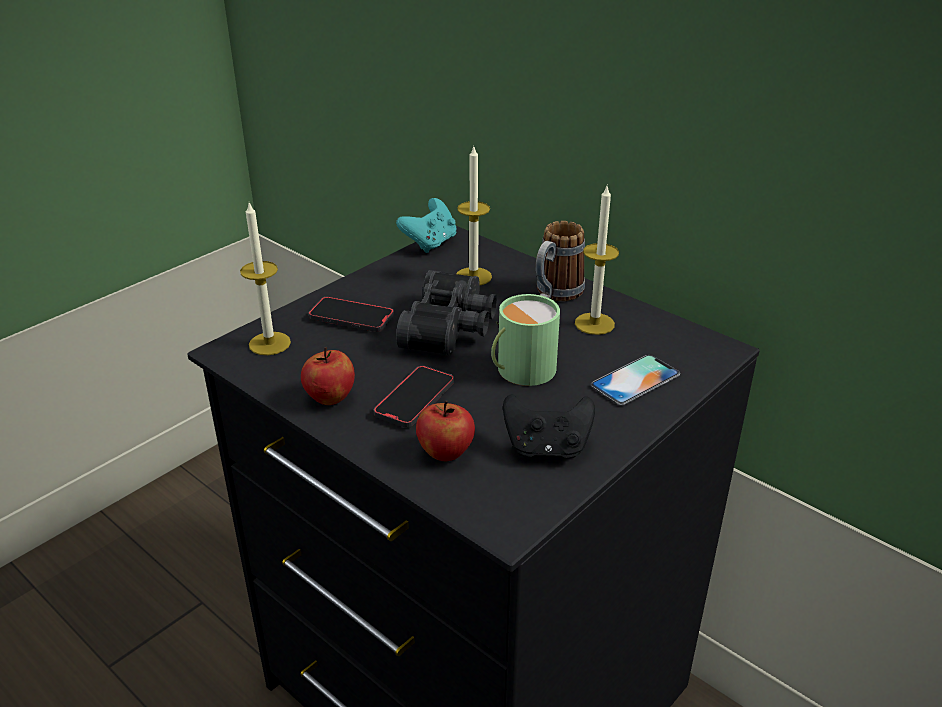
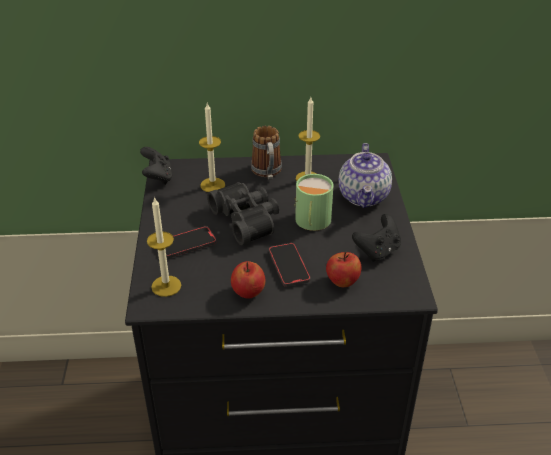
camera: 45 degrees left, 5 degrees up
turquoise game controller [396,198,457,253] -> black game controller [140,147,173,185]
phone [591,355,680,405] -> teapot [339,143,392,208]

